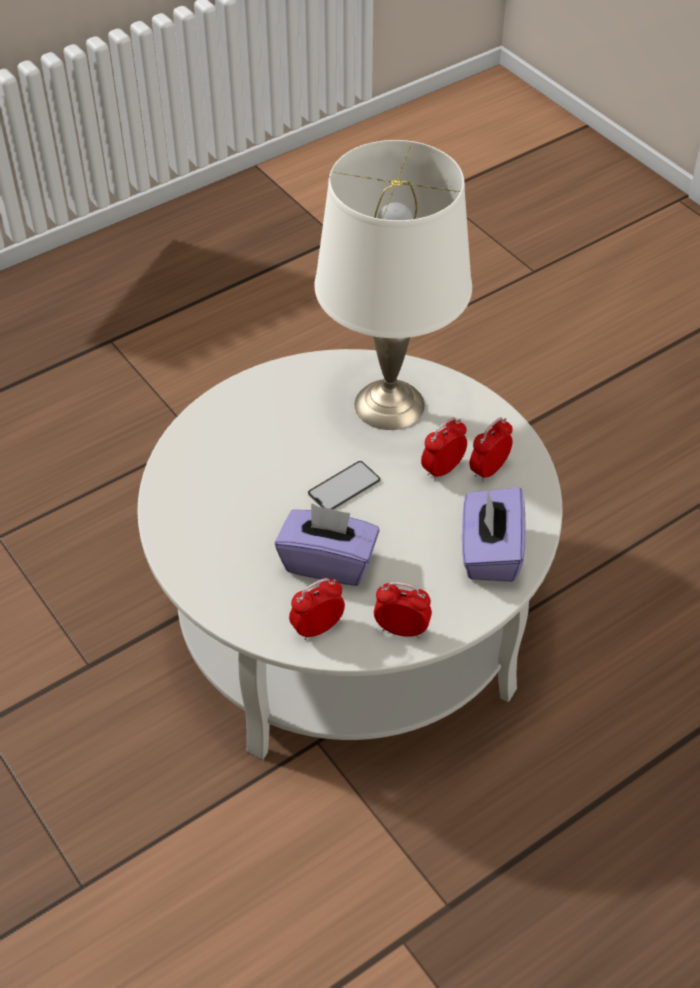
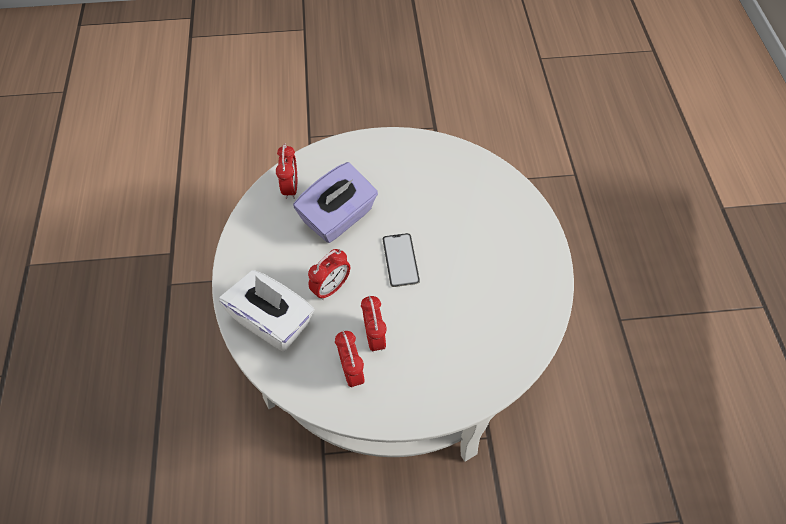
camera: 120 degrees right, 10 degrees up
white table lamp [314,140,472,430] -> none
alarm clock [374,582,432,638] -> alarm clock moved to [308,249,350,300]
purple tissue box [462,487,525,582] -> white tissue box [219,270,314,352]

